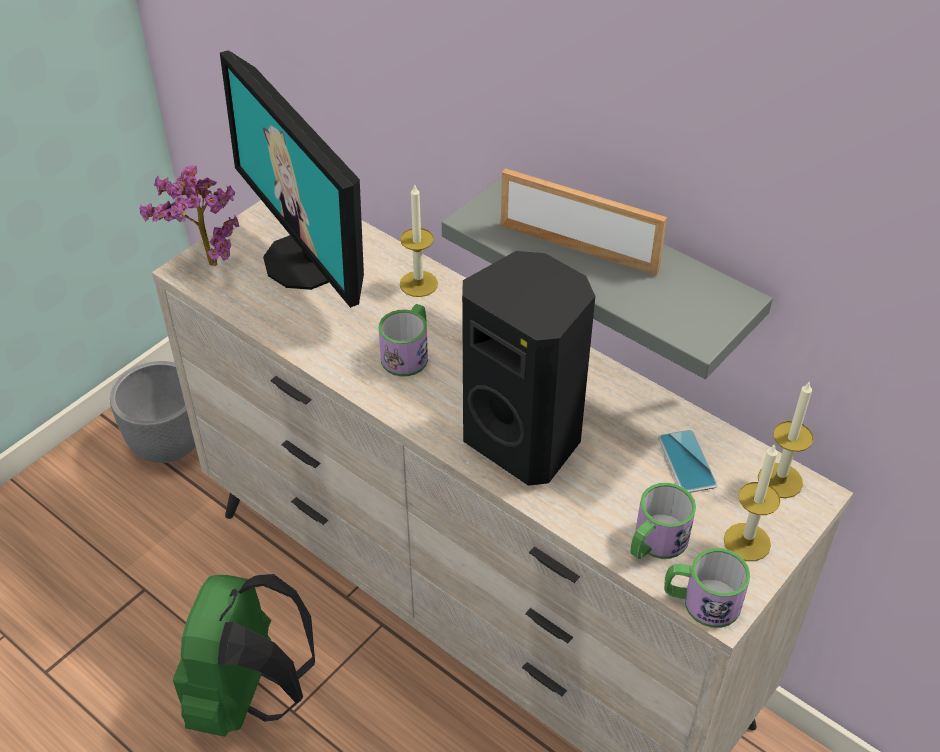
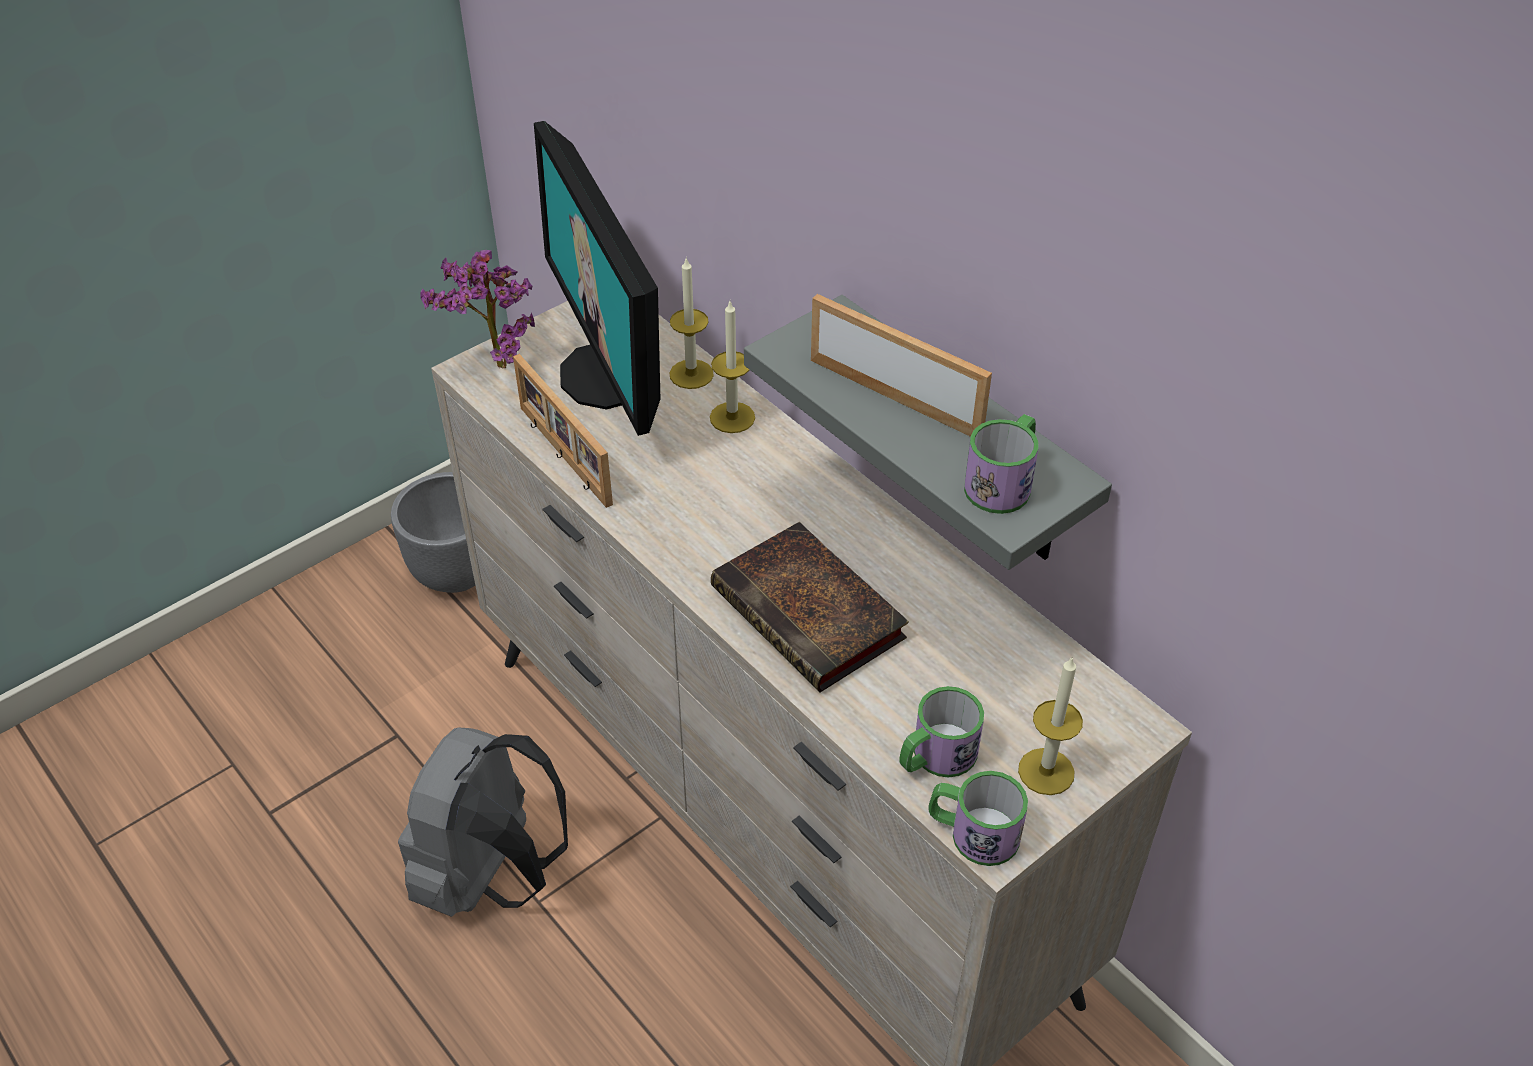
camera: 10 degrees right, 0 degrees up
green backpack [173,574,315,737] -> grey backpack [398,728,568,917]
mug [379,304,428,376] -> mug moved to [964,414,1038,514]
black speaker [462,251,595,486] -> book [711,522,909,692]
phone [658,430,718,493] -> none
candle [758,381,813,498] -> candle moved to [669,258,714,389]
none -> picture frame [513,354,613,508]

